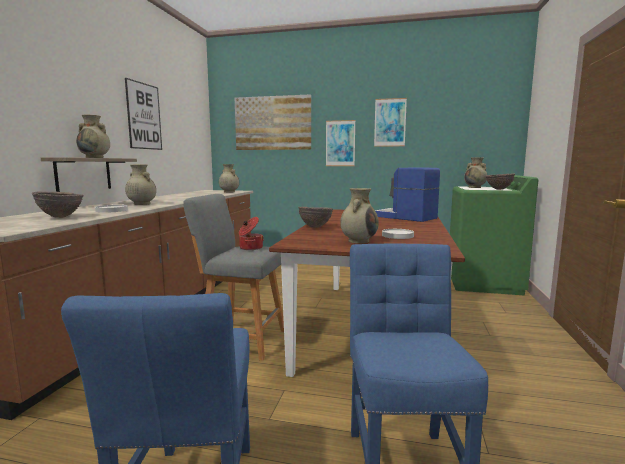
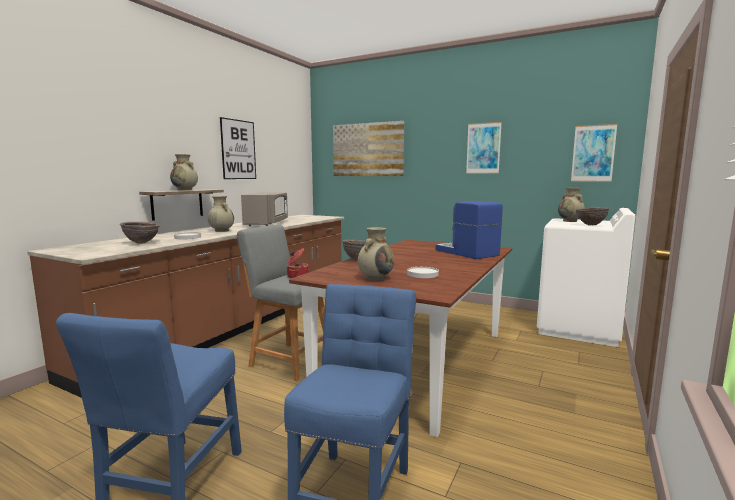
camera: 15 degrees right, 0 degrees up
beige vase [219,164,239,193] -> none
picture [326,120,355,166] -> picture moved to [571,124,617,182]
green washing machine [450,175,538,296] -> white washing machine [537,208,636,347]
none -> grey microwave [241,192,288,226]

